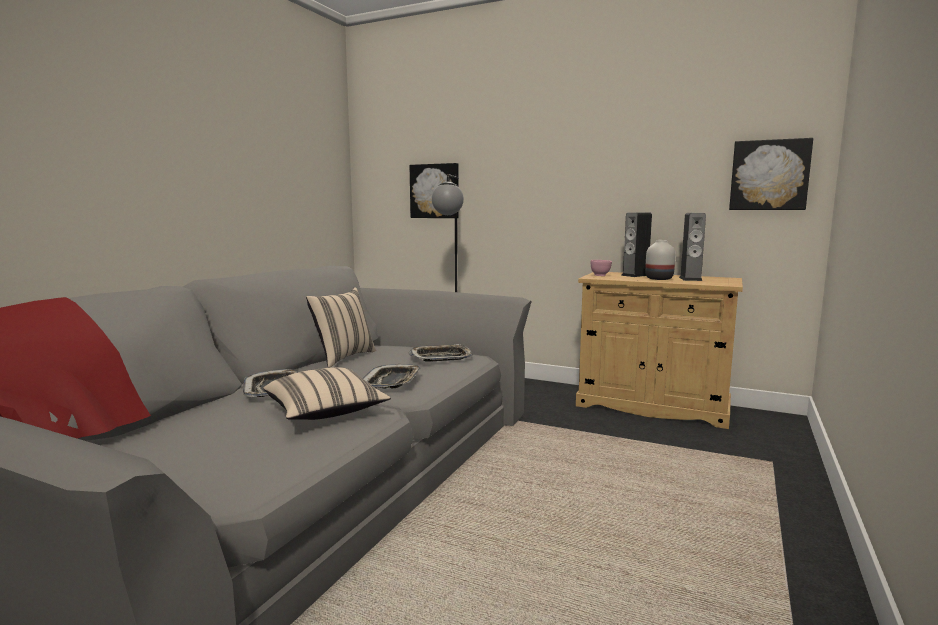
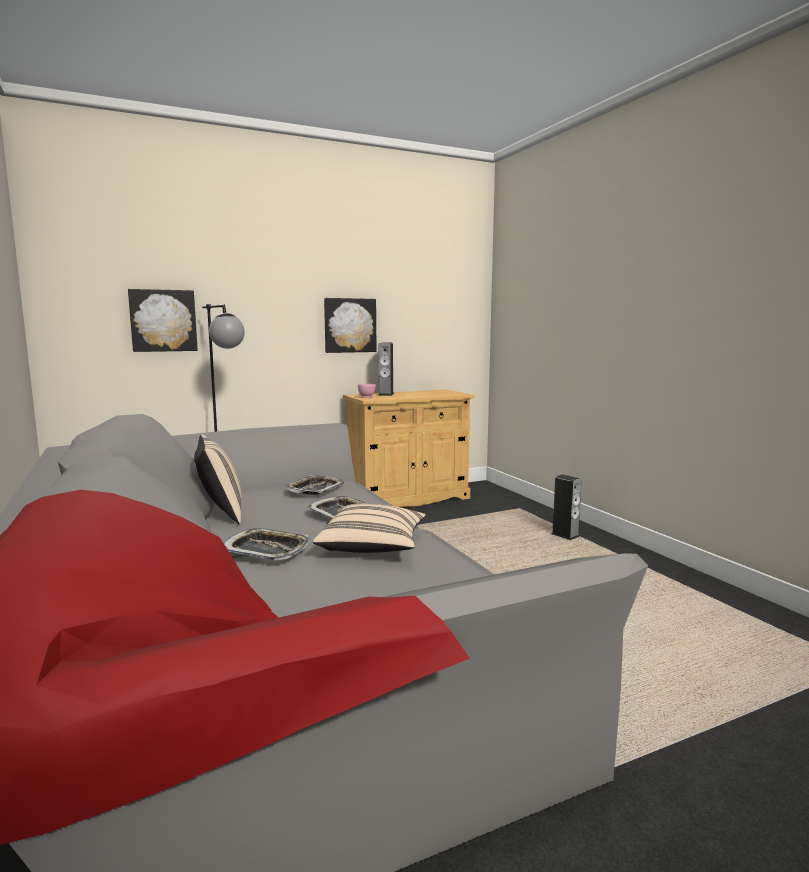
camera: 50 degrees left, 0 degrees up
white vase [645,240,675,280] -> none
speaker [679,213,706,281] -> speaker moved to [552,475,581,540]
picture [729,138,813,210] -> picture moved to [324,298,377,353]

